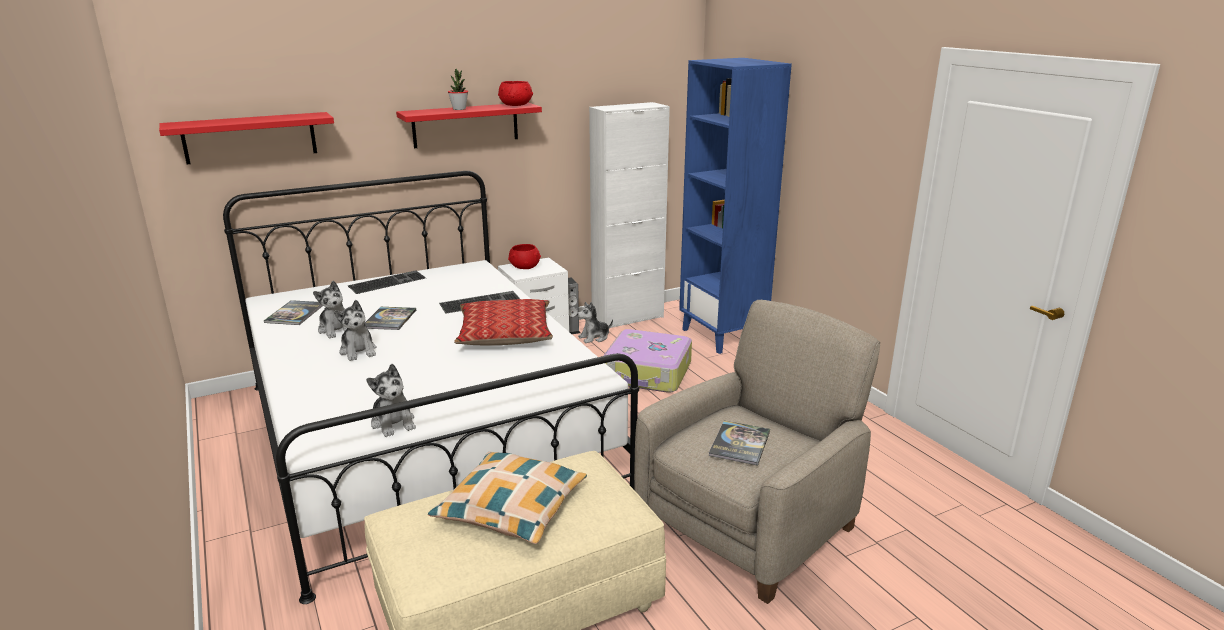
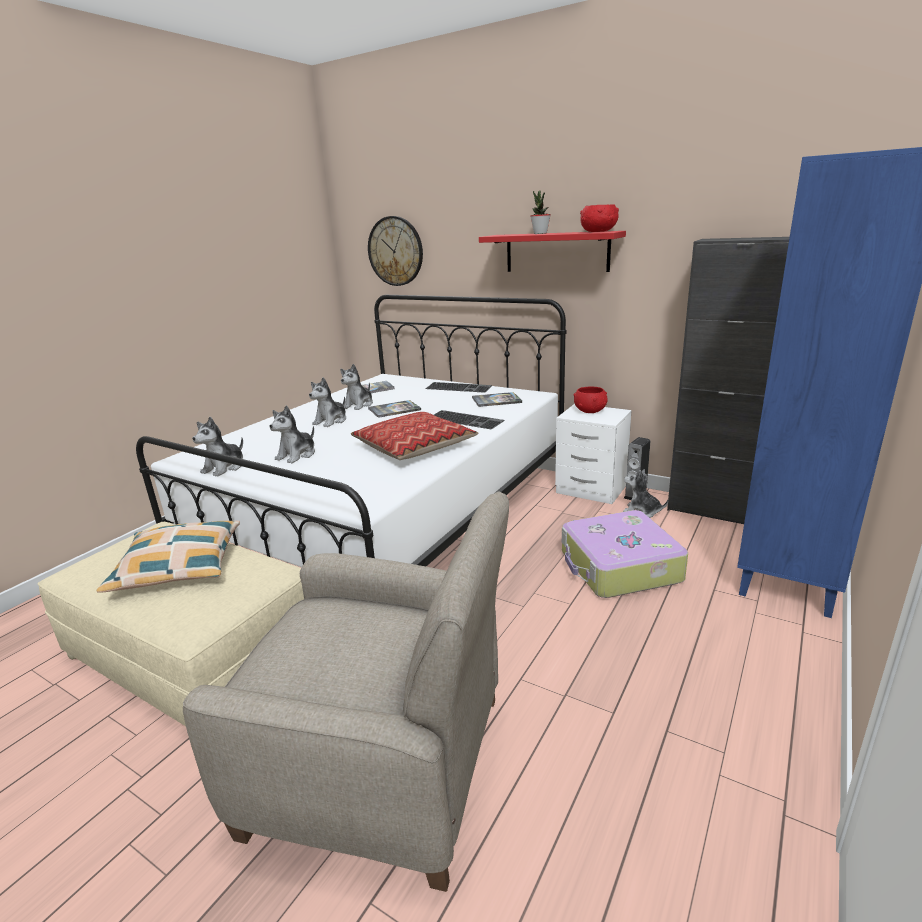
camera: 60 degrees right, 0 degrees up
red shelf [159,112,334,164] -> wall clock [368,216,423,286]
white cabinet [589,102,670,328] -> black cabinet [667,237,790,524]
book [709,421,770,466] -> book moved to [472,392,522,407]
none -> plush toy [269,405,315,463]

